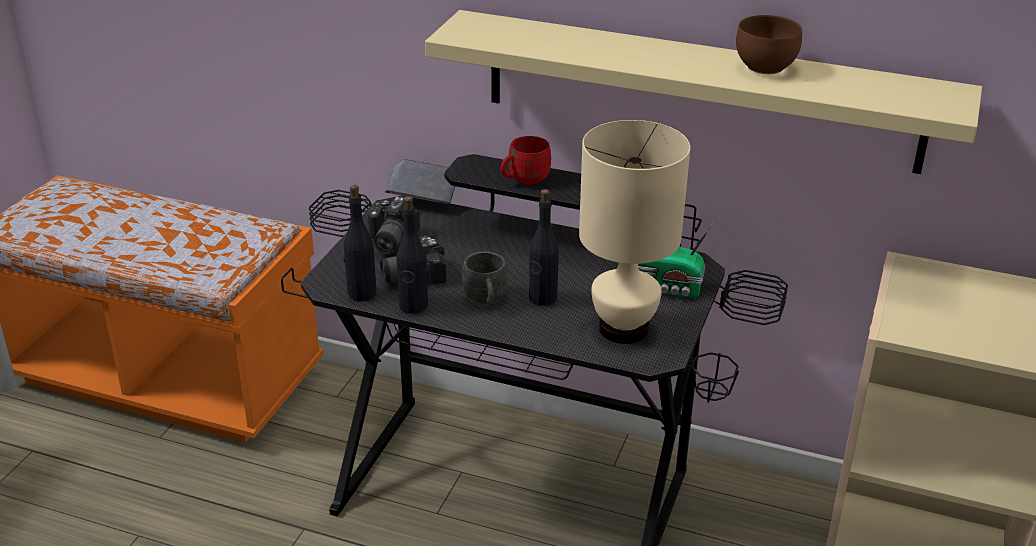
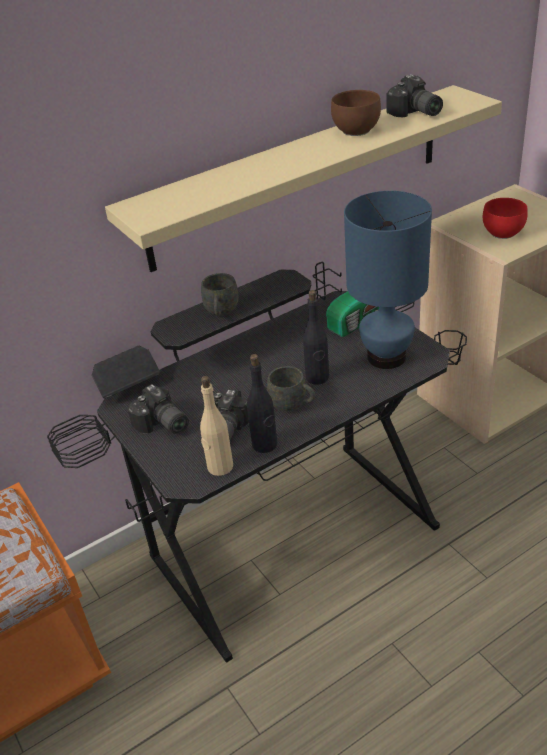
camera: 50 degrees left, 5 degrees up
black bottle [343,185,377,301] -> beige bottle [200,376,233,476]
red mug [501,136,551,185] -> grey mug [201,273,239,316]
beige table lamp [579,120,690,344] -> blue table lamp [344,191,432,369]
none -> camera [387,74,443,117]
none -> red bowl [483,198,528,239]

